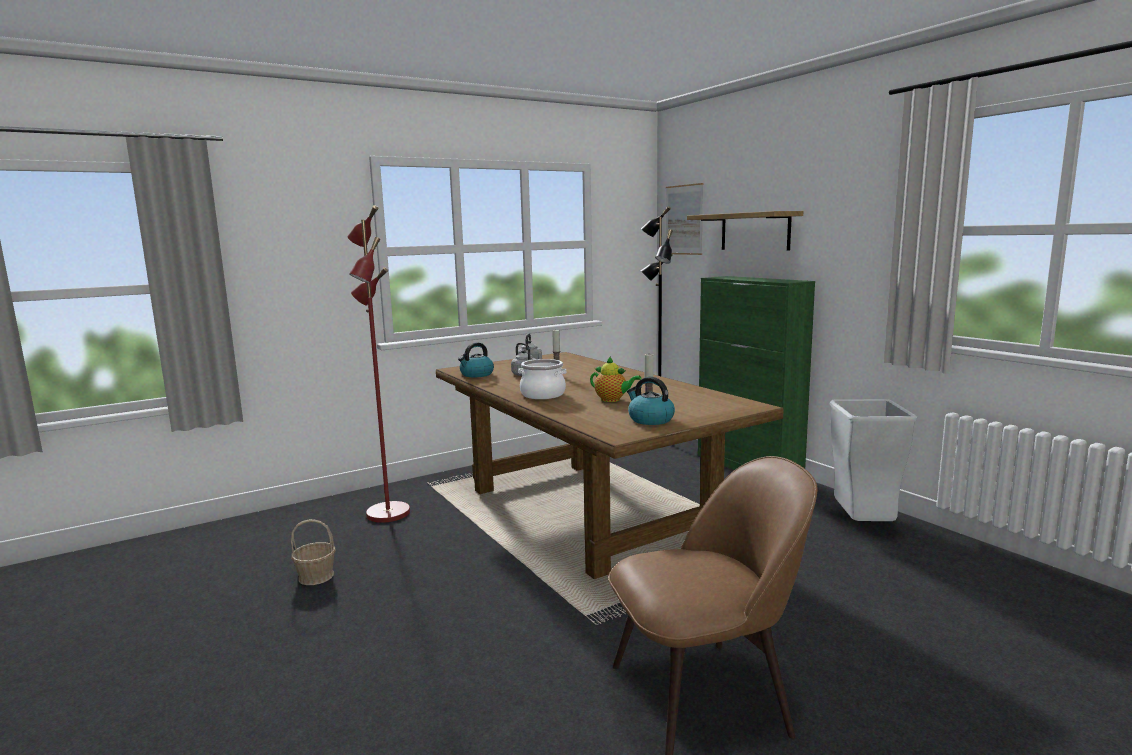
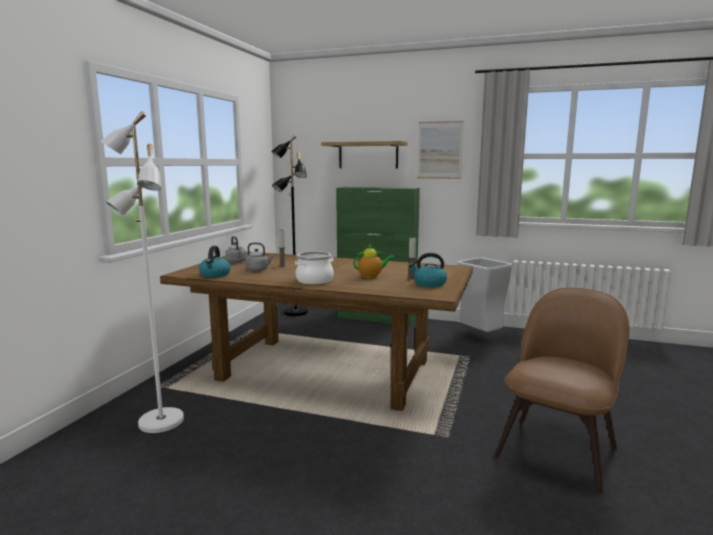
camera: 40 degrees left, 0 degrees up
basket [291,519,336,585] -> none
red floor lamp [347,205,410,523] -> white floor lamp [100,111,184,433]
picture [666,183,704,255] -> picture moved to [417,121,464,179]

